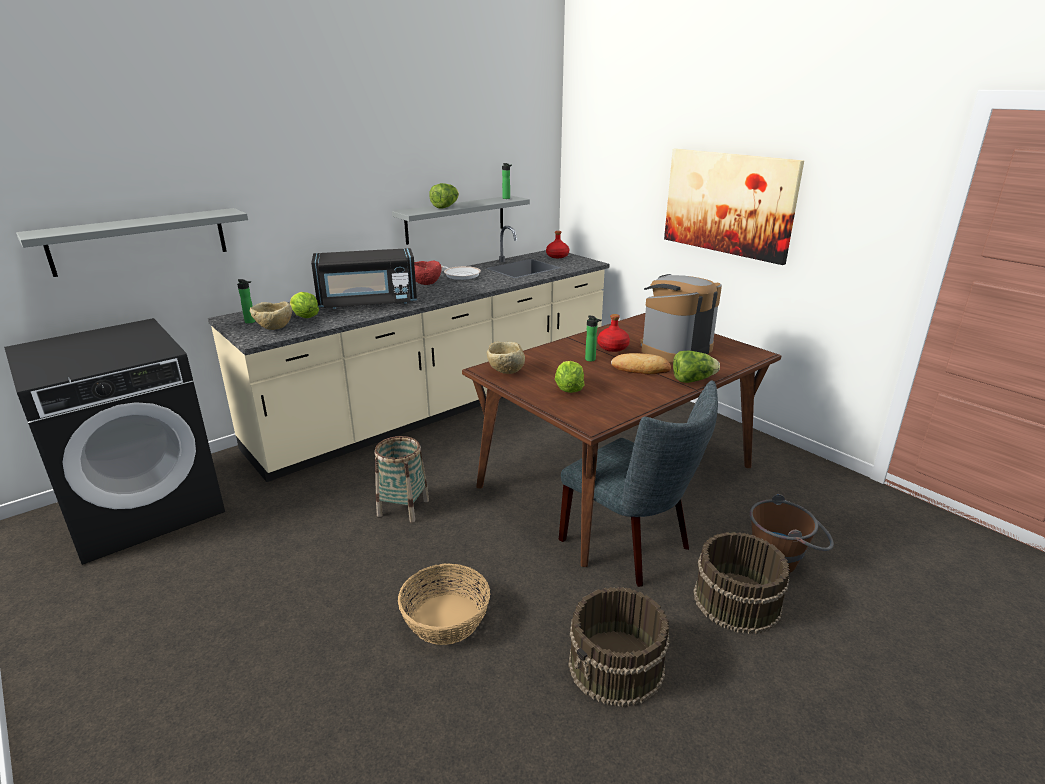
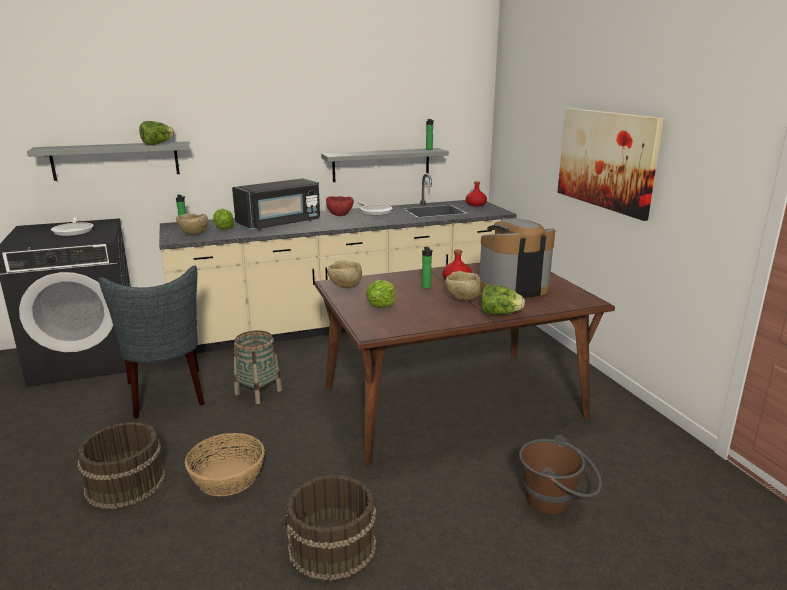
camera: 20 degrees right, 5 degrees down
black microwave [311,248,417,309] -> black microwave turned 45 degrees counterclockwise [232,178,320,230]
lettuce [429,183,459,209] -> lettuce moved to [139,121,174,145]
grey chair [559,380,718,587] -> grey chair moved to [99,265,205,419]
bread [611,353,671,374] -> beige bowl [445,271,481,301]
brown bucket [693,532,790,634] -> brown bucket moved to [77,422,165,509]
none -> frying pan [51,217,93,236]

